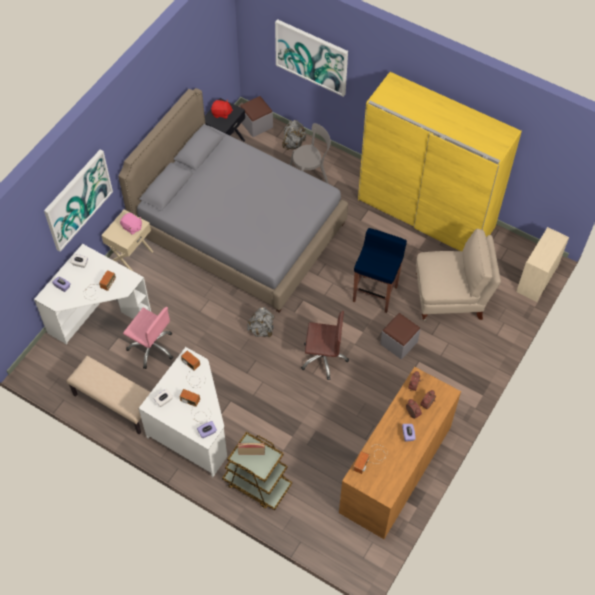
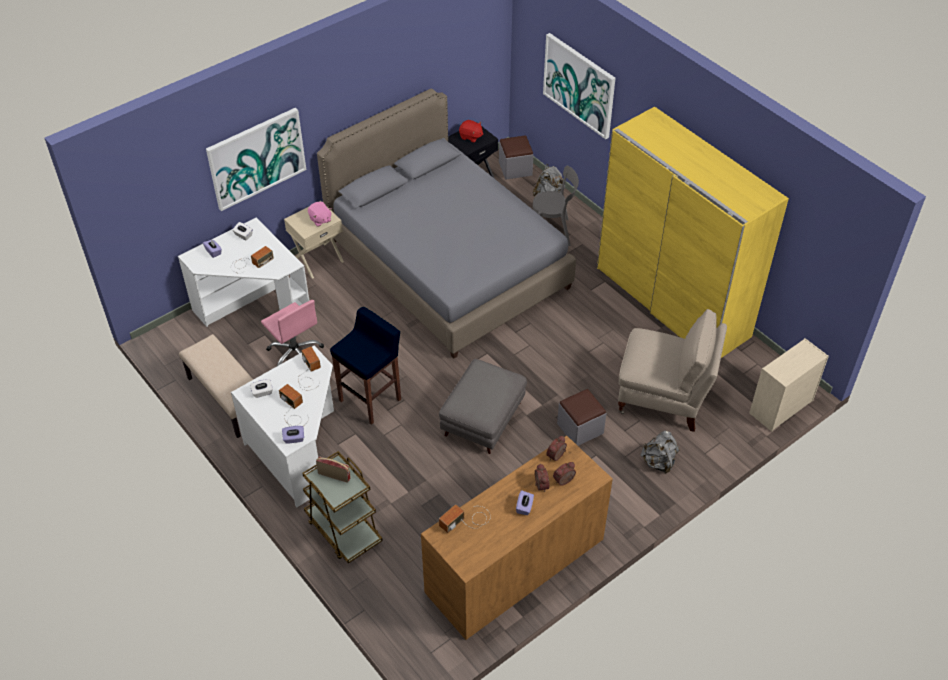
camera: 20 degrees right, 10 degrees down
grey backpack [247,307,275,337] -> grey backpack moved to [640,431,679,474]
brown office chair [301,311,349,380] -> grey ottoman [439,359,527,454]
blue stool [353,228,407,313] -> blue stool moved to [330,307,401,425]

